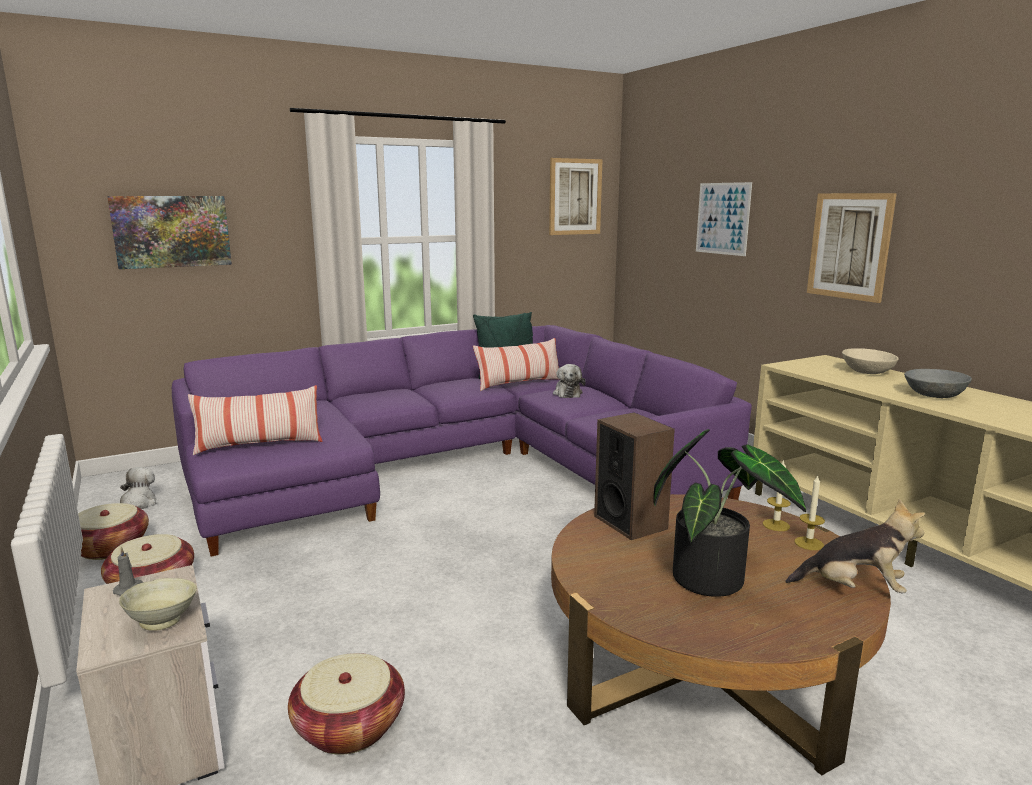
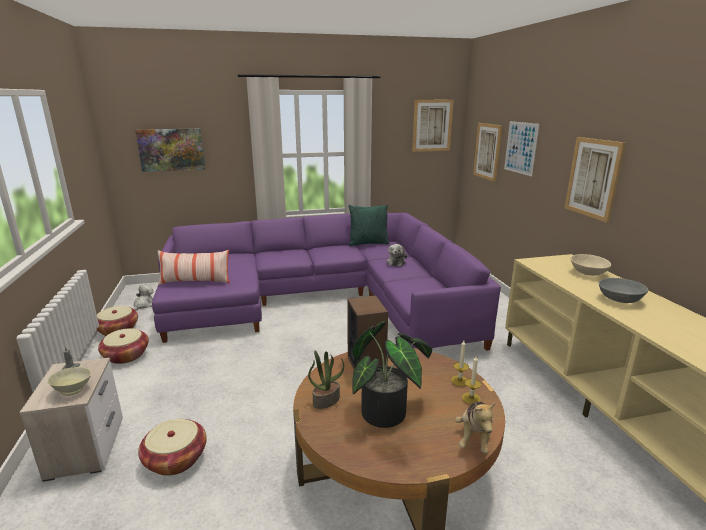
camera: 15 degrees right, 5 degrees up
pillow [473,338,560,391] -> none
plush toy [786,499,925,593] -> plush toy turned 75 degrees clockwise [455,402,496,454]
none -> potted plant [308,351,344,409]
none -> picture [473,123,502,182]

